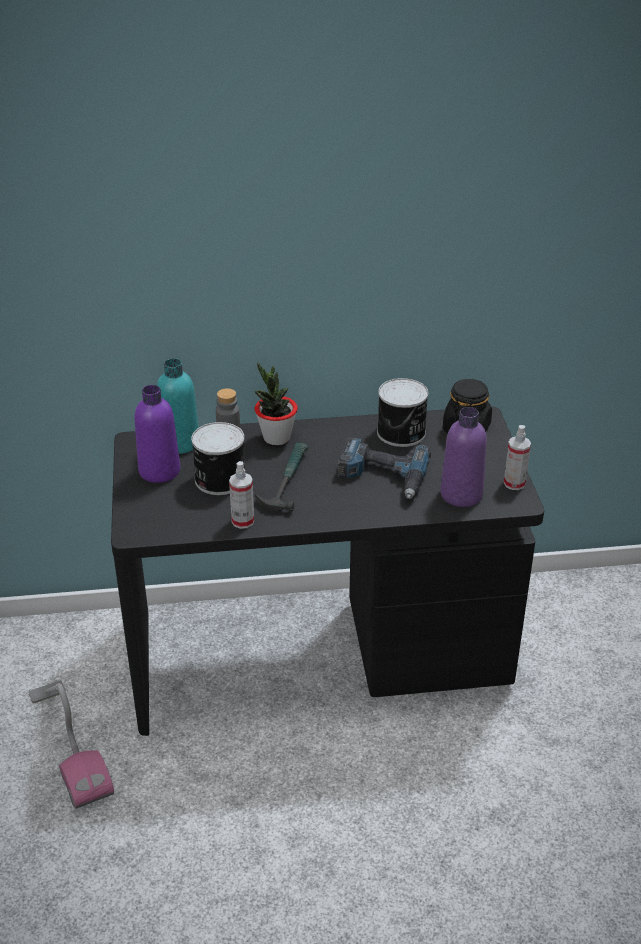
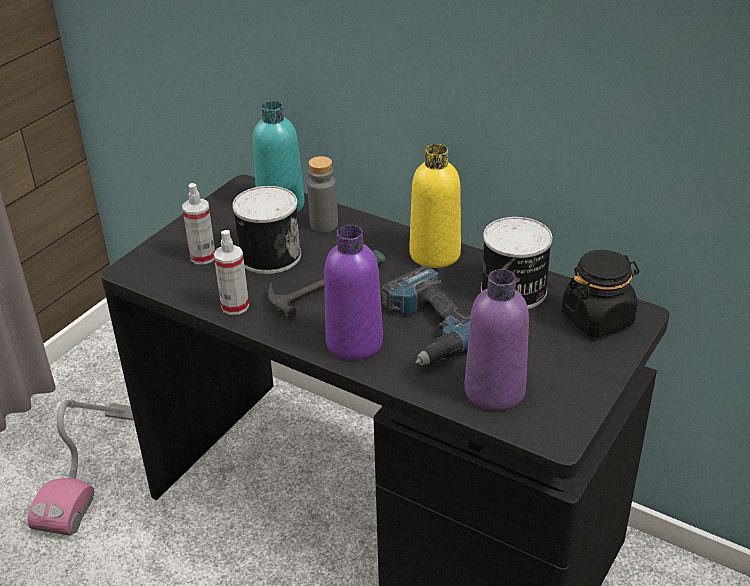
camera: 40 degrees right, 0 degrees up
purple bottle [135,385,180,483] -> purple bottle moved to [324,225,383,360]
potted plant [255,363,298,445] -> none
spray bottle [504,425,531,490] -> spray bottle moved to [182,183,215,265]
none -> yellow bottle [409,144,461,268]

